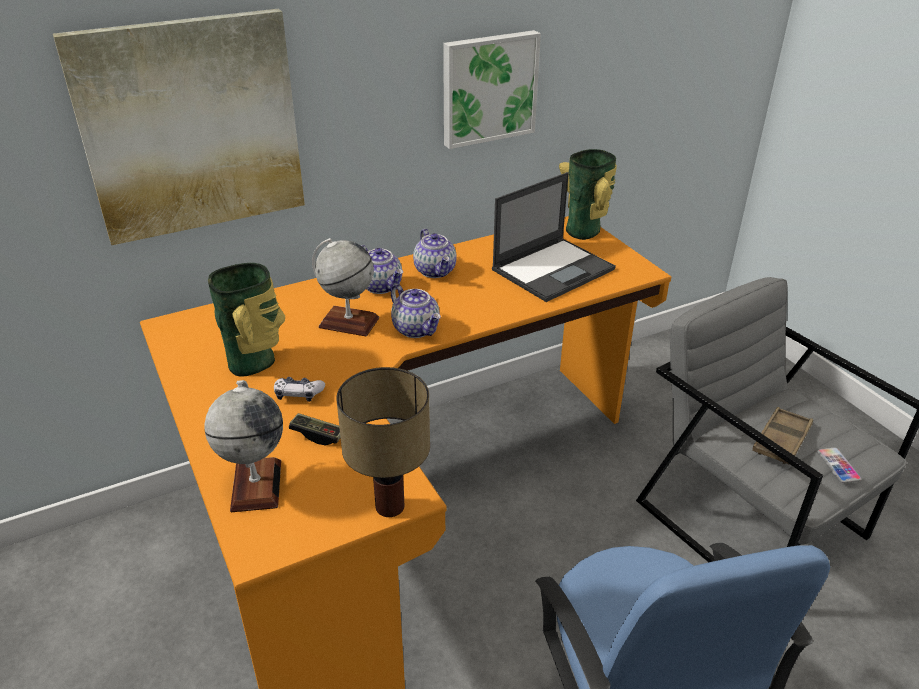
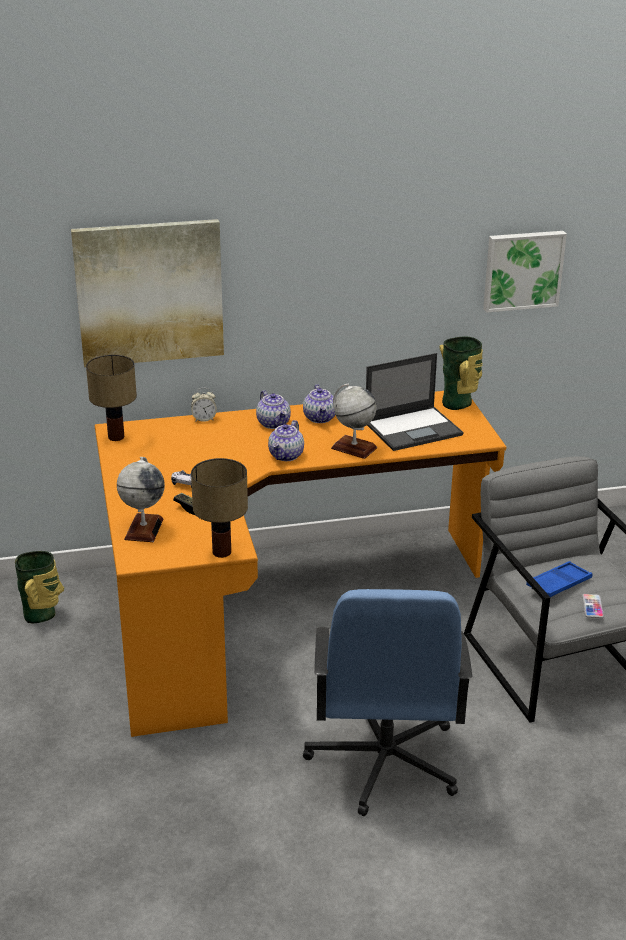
camera: 15 degrees right, 5 degrees down
vase [208,263,285,377] -> vase moved to [15,551,64,623]
globe [312,238,379,336] -> globe moved to [331,384,377,459]
teapot [391,284,441,338] -> teapot turned 45 degrees clockwise [268,420,304,461]
picture [443,30,541,149] -> picture moved to [483,231,567,313]
brown tray [752,407,813,465] -> blue tray [526,561,593,597]
none -> table lamp [86,355,137,441]
none -> alarm clock [191,388,217,422]

